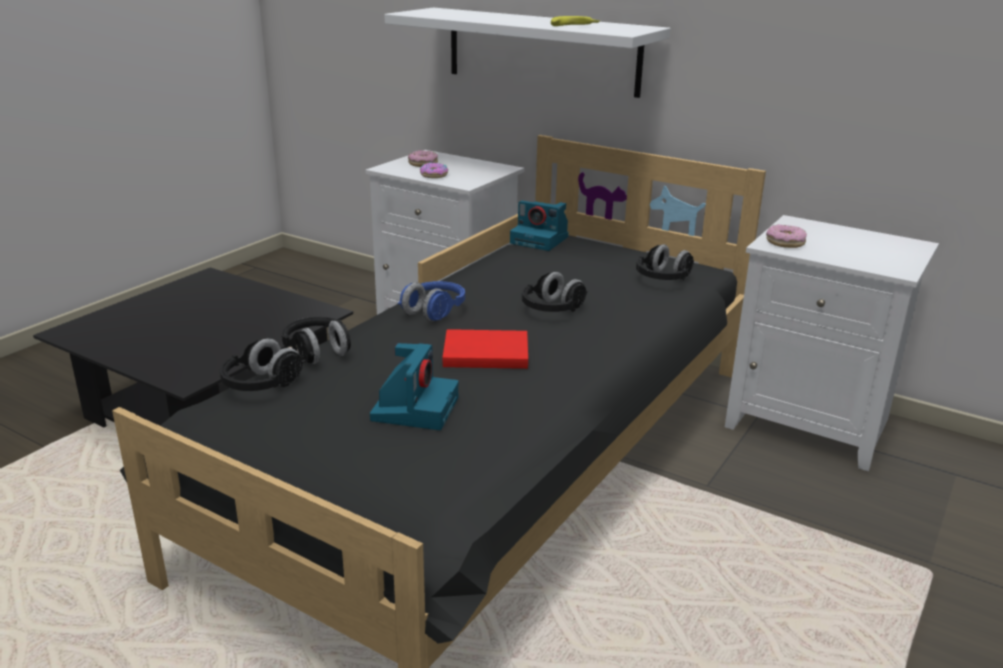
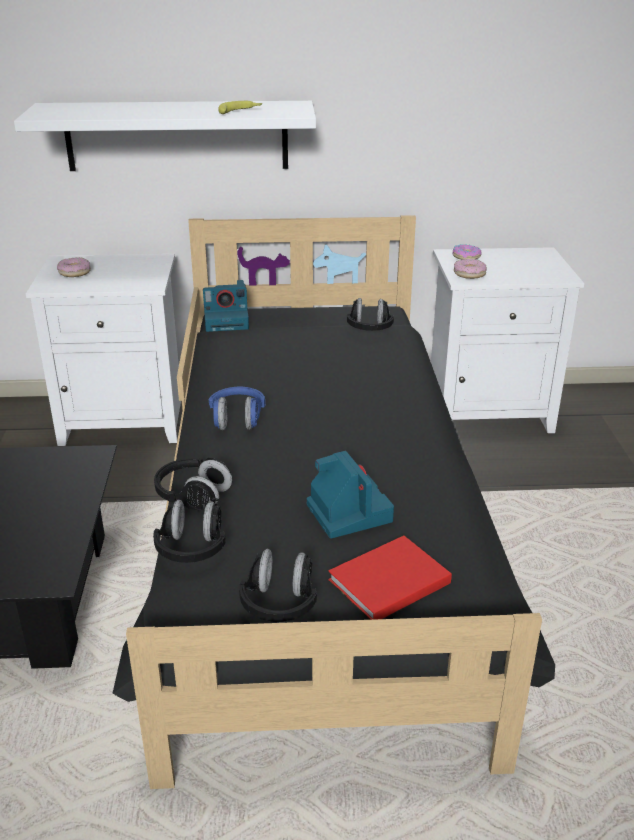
camera: 35 degrees left, 5 degrees up
donut [420,162,448,178] -> donut moved to [453,244,482,260]
red book [442,329,528,369] -> red book moved to [328,535,452,620]
black headphones [522,272,588,312] -> black headphones moved to [239,549,317,622]

